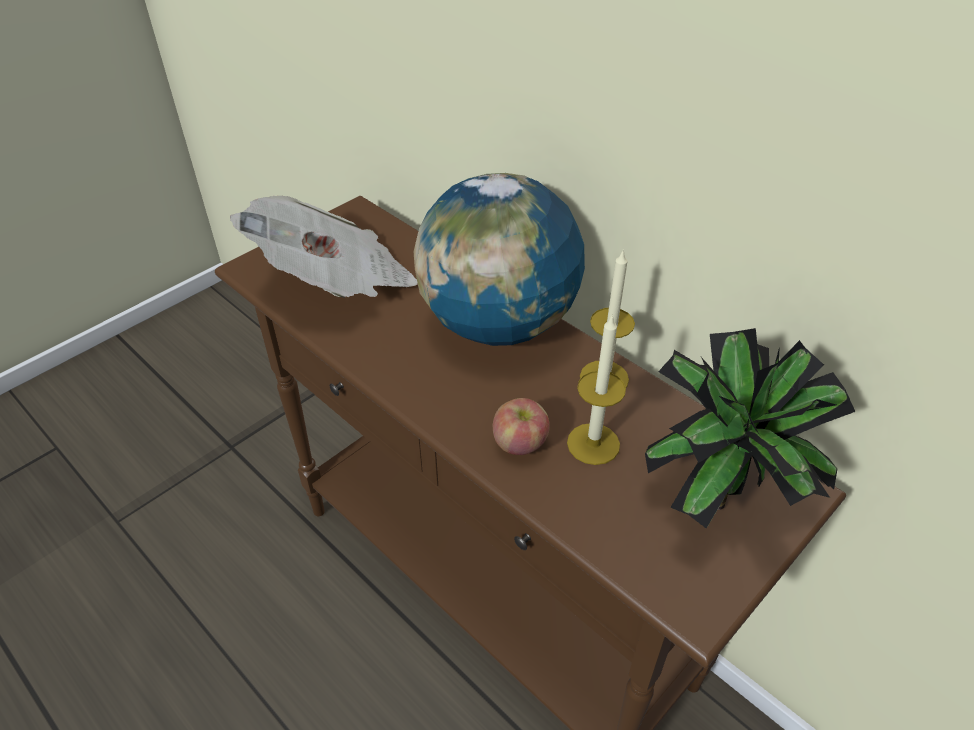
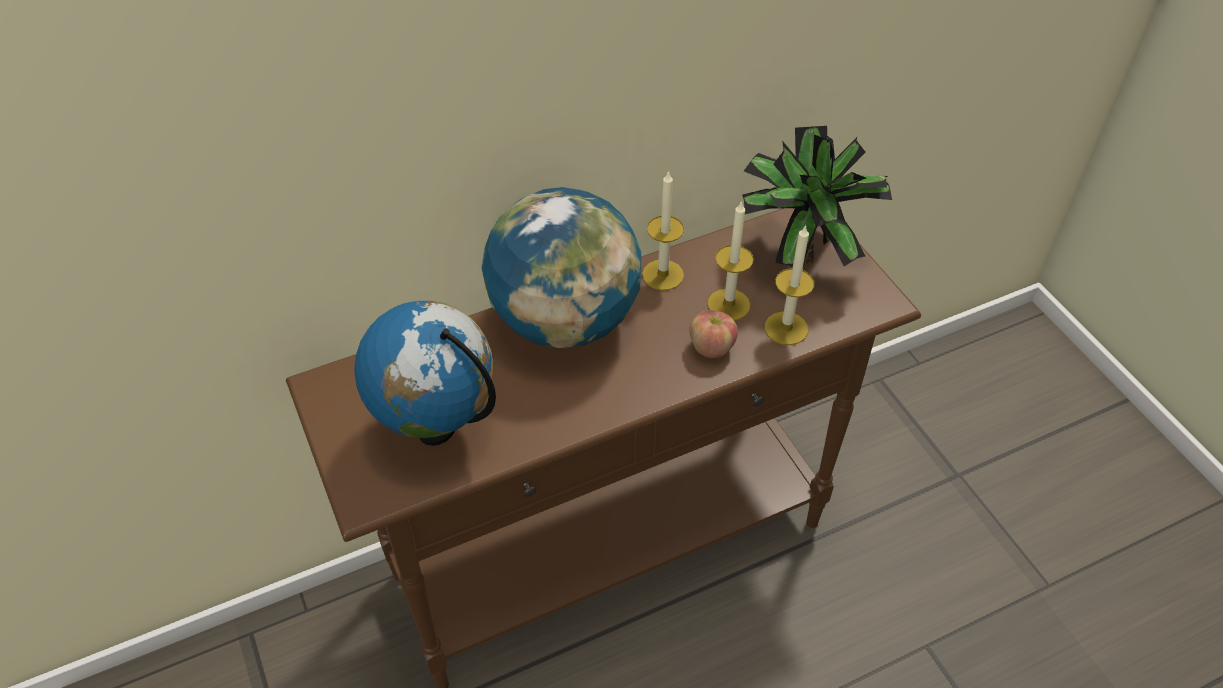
camera: 70 degrees left, 5 degrees up
newspaper [230,196,418,298] -> globe [354,301,496,446]
none -> candle [765,224,814,345]

